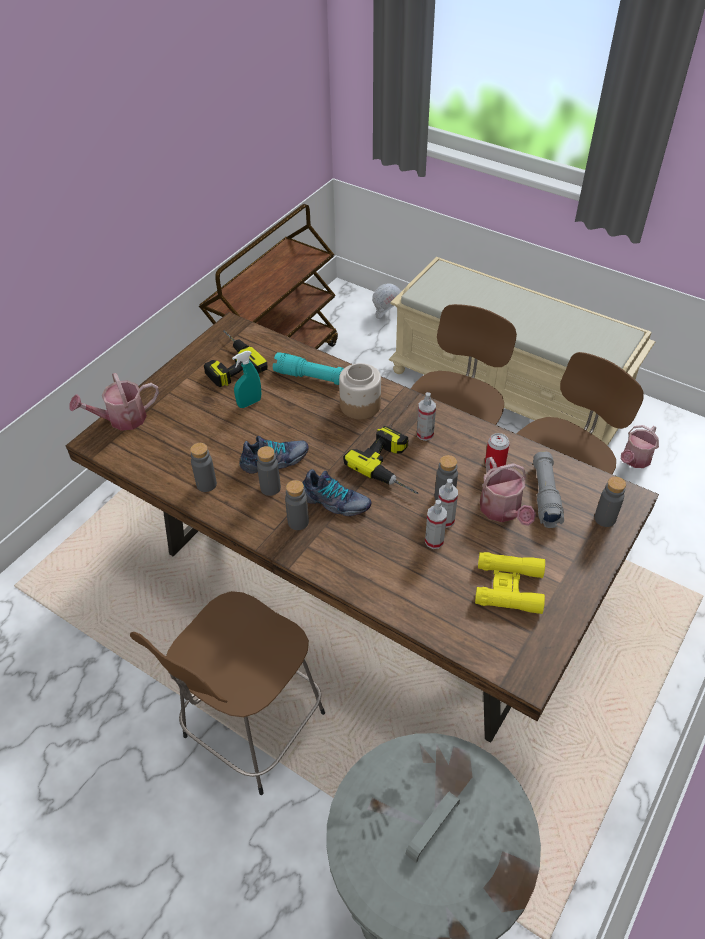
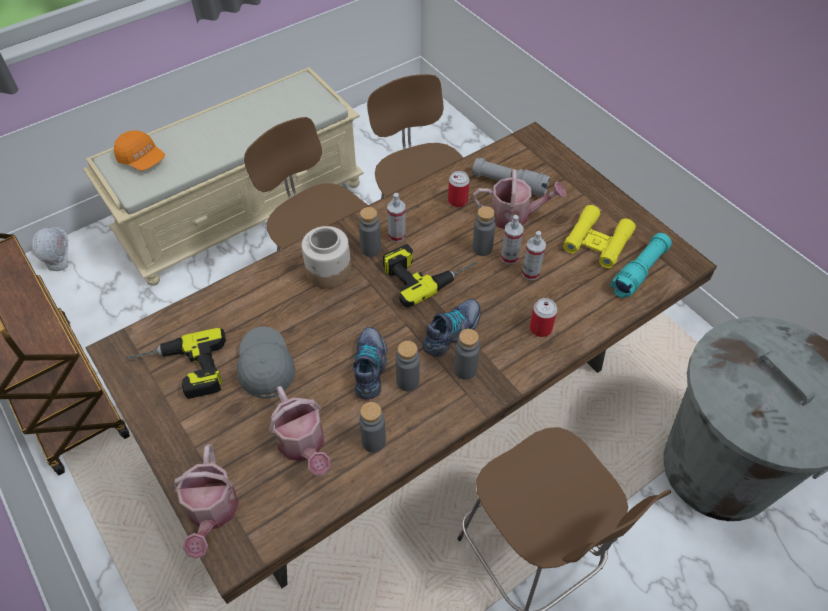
camera: 70 degrees left, 5 degrees up
turquoise spray bottle [232,351,261,408] -> grey cap [237,326,295,399]
turquoise flashlight [273,352,344,385] -> turquoise flashlight moved to [610,233,672,298]
grey bottle [594,476,626,527] -> grey bottle moved to [359,207,381,257]
watering can [621,425,659,468] -> watering can moved to [269,386,330,475]
none -> orange cap [114,131,165,171]
none -> can [530,298,557,337]

